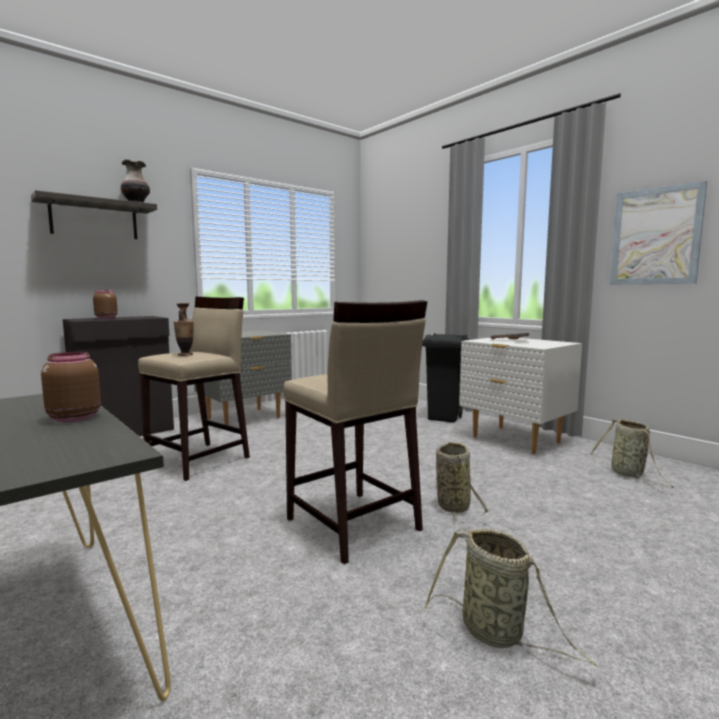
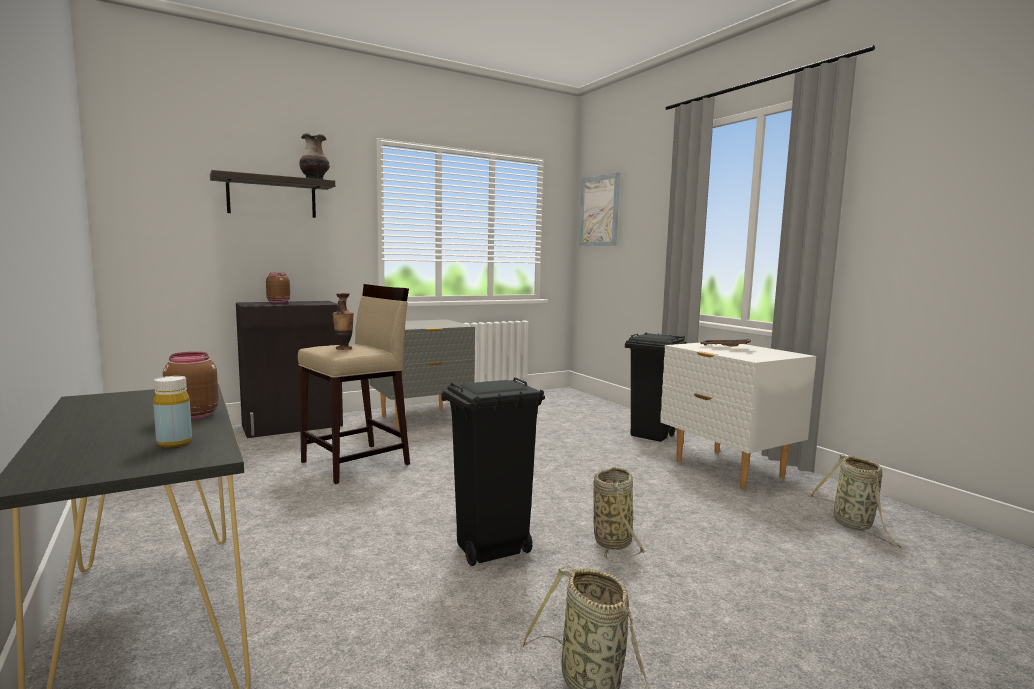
camera: 10 degrees right, 0 degrees up
beige stool [283,300,427,564] -> black trash can [441,377,545,566]
picture [610,181,707,284] -> picture moved to [580,172,620,246]
none -> yellow bottle [153,376,192,447]

